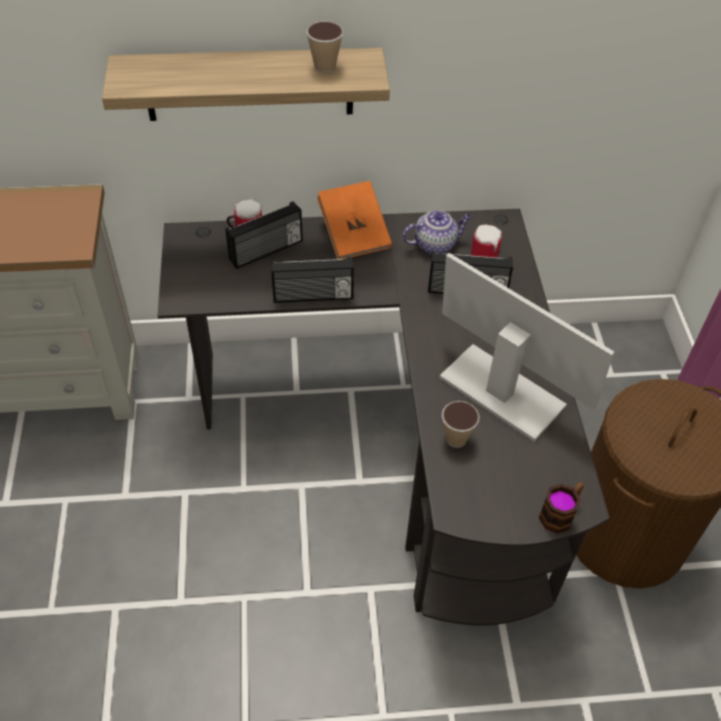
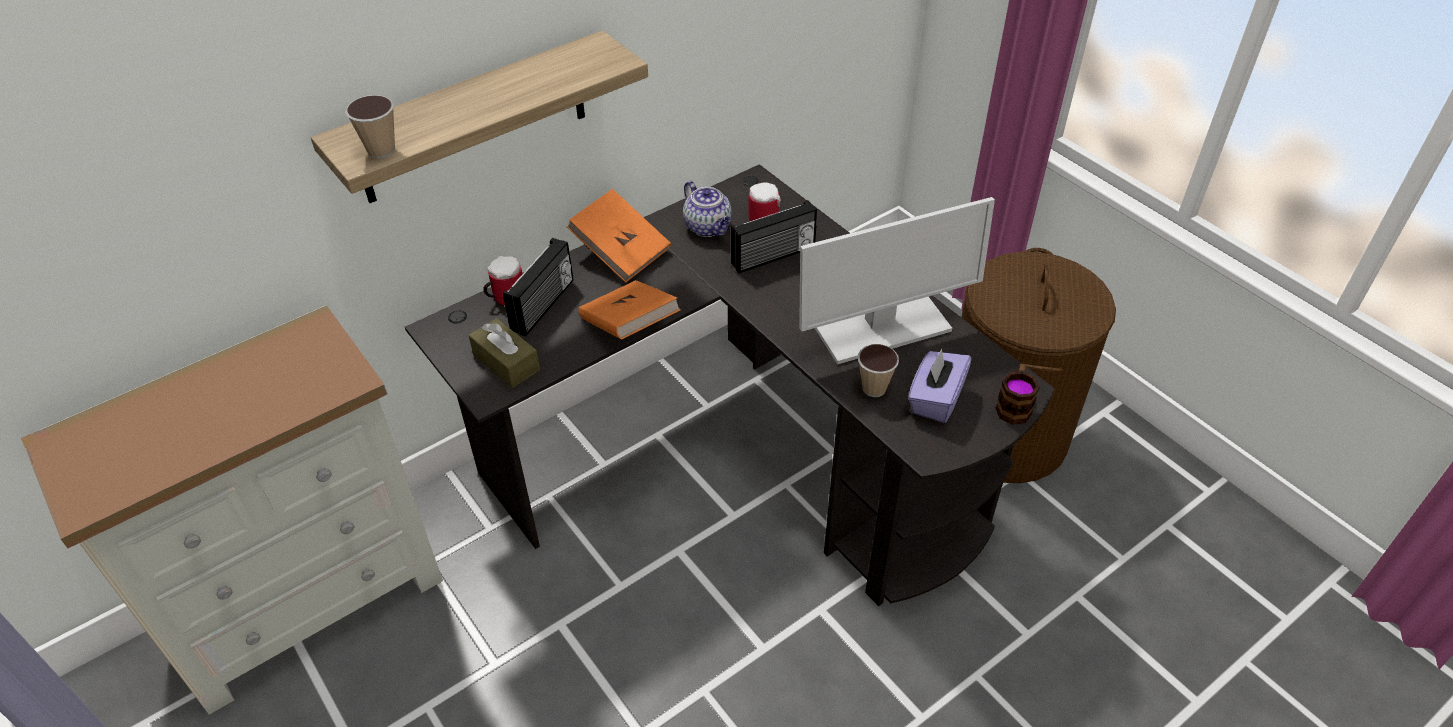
camera: 30 degrees left, 5 degrees down
radio [271,257,354,303] -> orange book [579,280,681,340]
cup [306,21,343,73] -> cup moved to [345,95,395,158]
teapot [402,210,472,255] -> teapot turned 105 degrees clockwise [683,181,732,237]
monitor [439,253,614,441] -> monitor turned 150 degrees clockwise [799,197,995,365]
none -> brown tissue box [469,318,540,388]
none -> purple tissue box [908,349,972,423]

